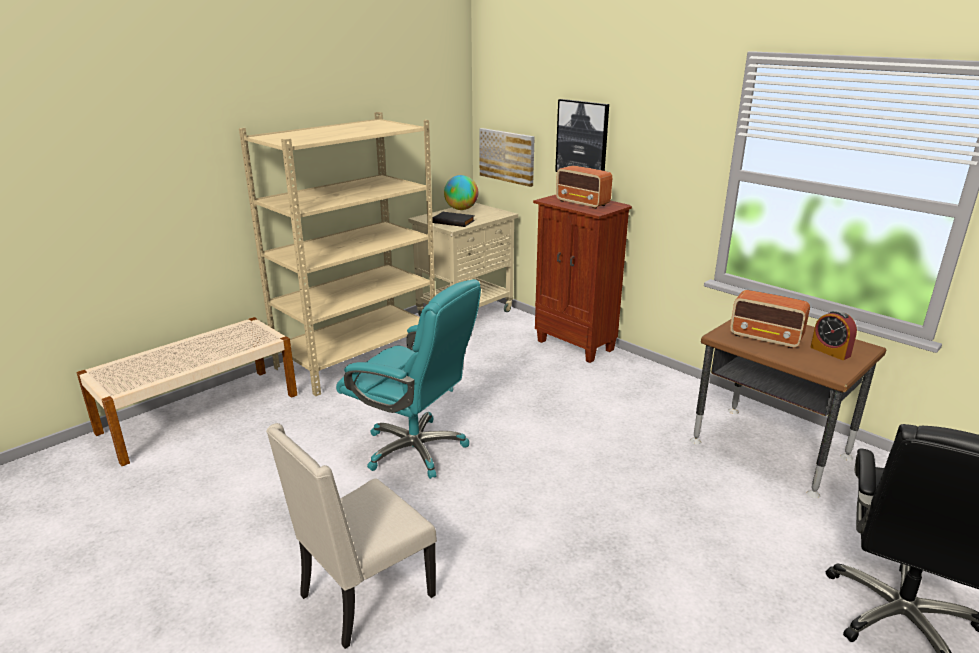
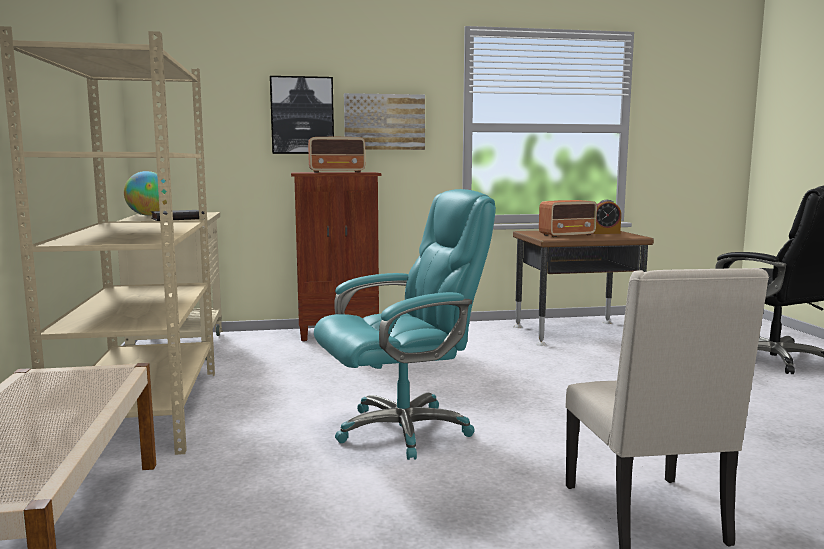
camera: 55 degrees left, 15 degrees down
picture [479,128,535,187] -> picture moved to [344,93,425,150]

